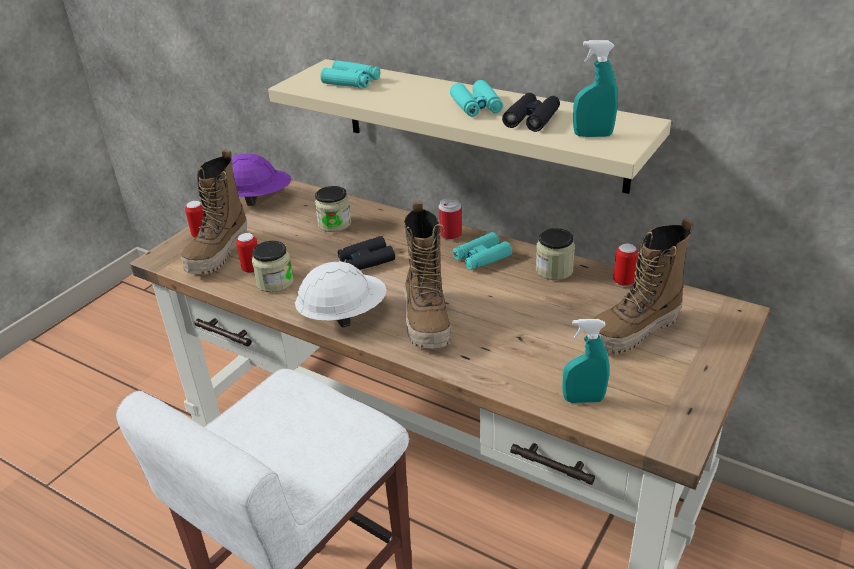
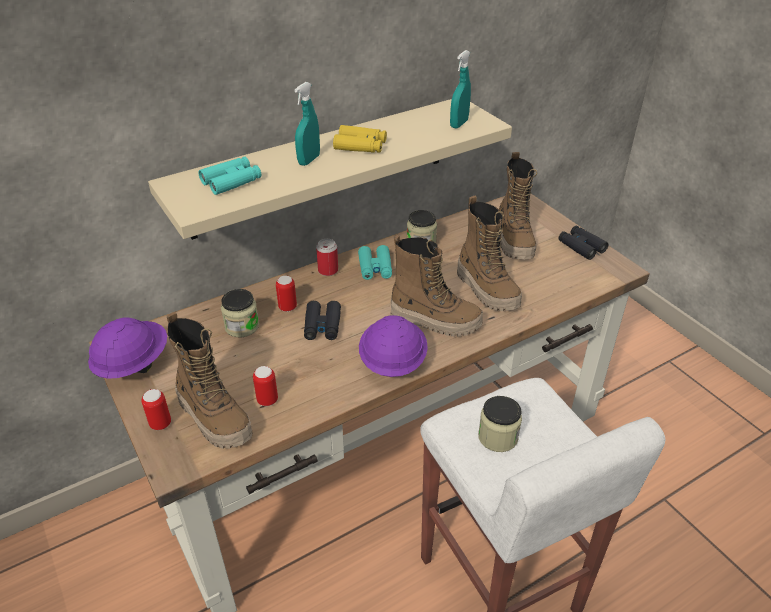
camera: 65 degrees left, 5 degrees up
jar [252,241,294,293] -> jar moved to [478,396,522,452]
white hard hat [295,261,387,327] -> purple hard hat [359,315,428,377]
turquoise binoculars [450,80,503,117] -> yellow binoculars [333,125,387,153]
black binoculars [502,93,560,132] -> black binoculars moved to [558,226,609,260]
turquoise spray bottle [563,319,609,403] -> turquoise spray bottle moved to [294,82,320,166]
can [613,244,638,286] -> can moved to [276,276,297,312]
none -> boot [457,195,522,311]

